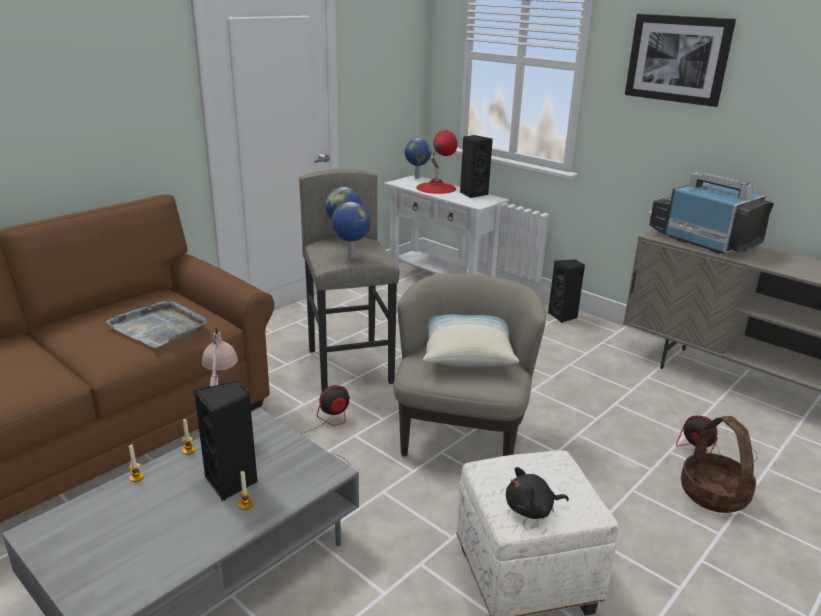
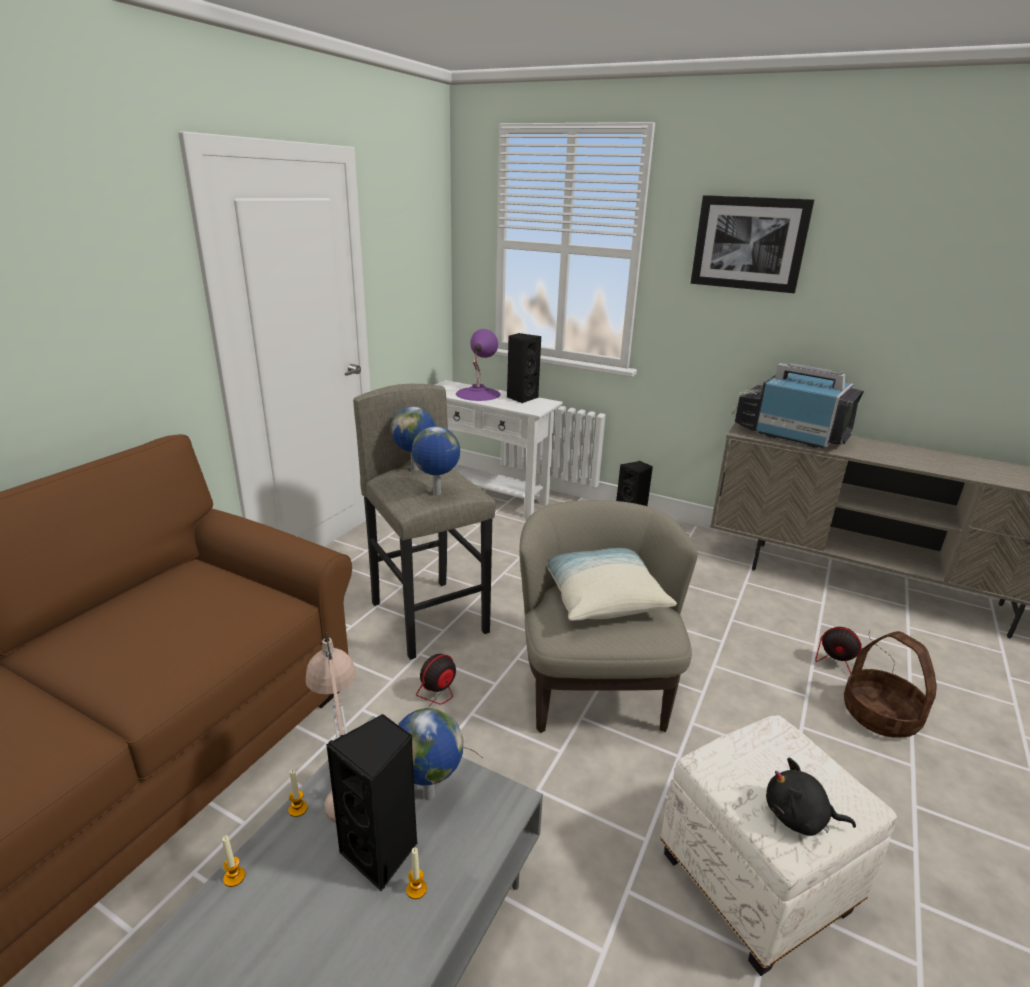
camera: 15 degrees left, 0 degrees up
grey tray [106,299,207,348] -> none
globe [405,138,432,178] -> globe moved to [398,708,463,800]
red table lamp [416,130,458,194] -> purple table lamp [456,329,501,401]
black plush toy [506,467,569,519] -> black plush toy turned 45 degrees clockwise [766,758,856,836]

